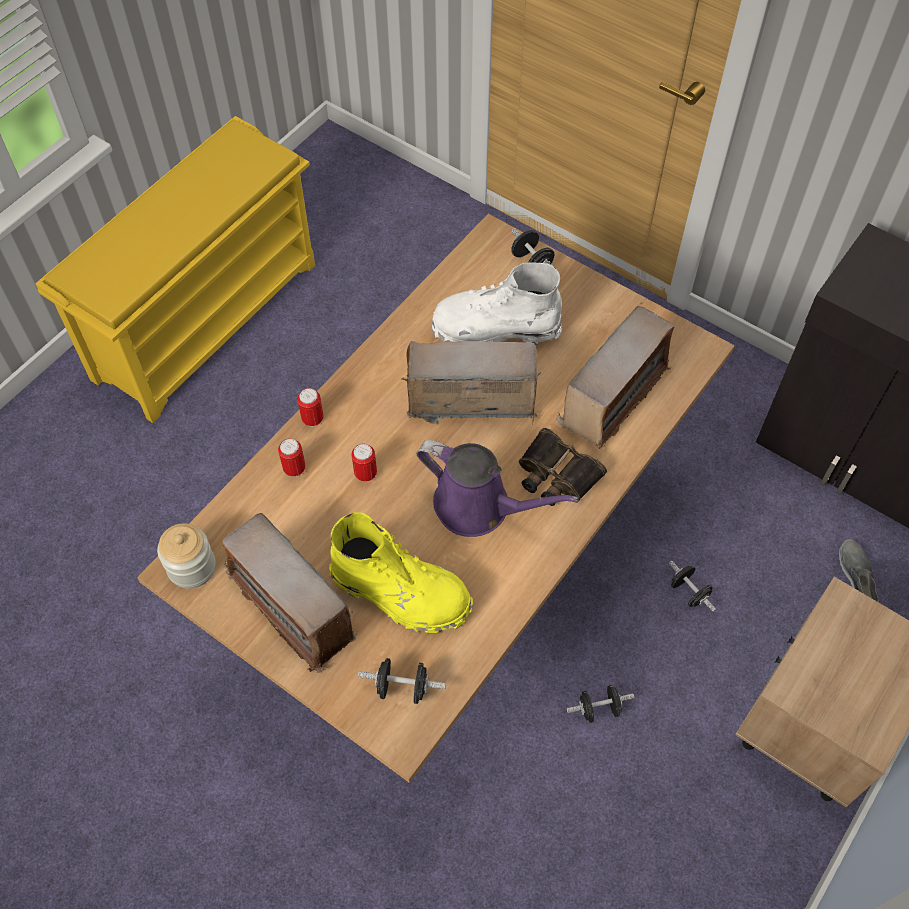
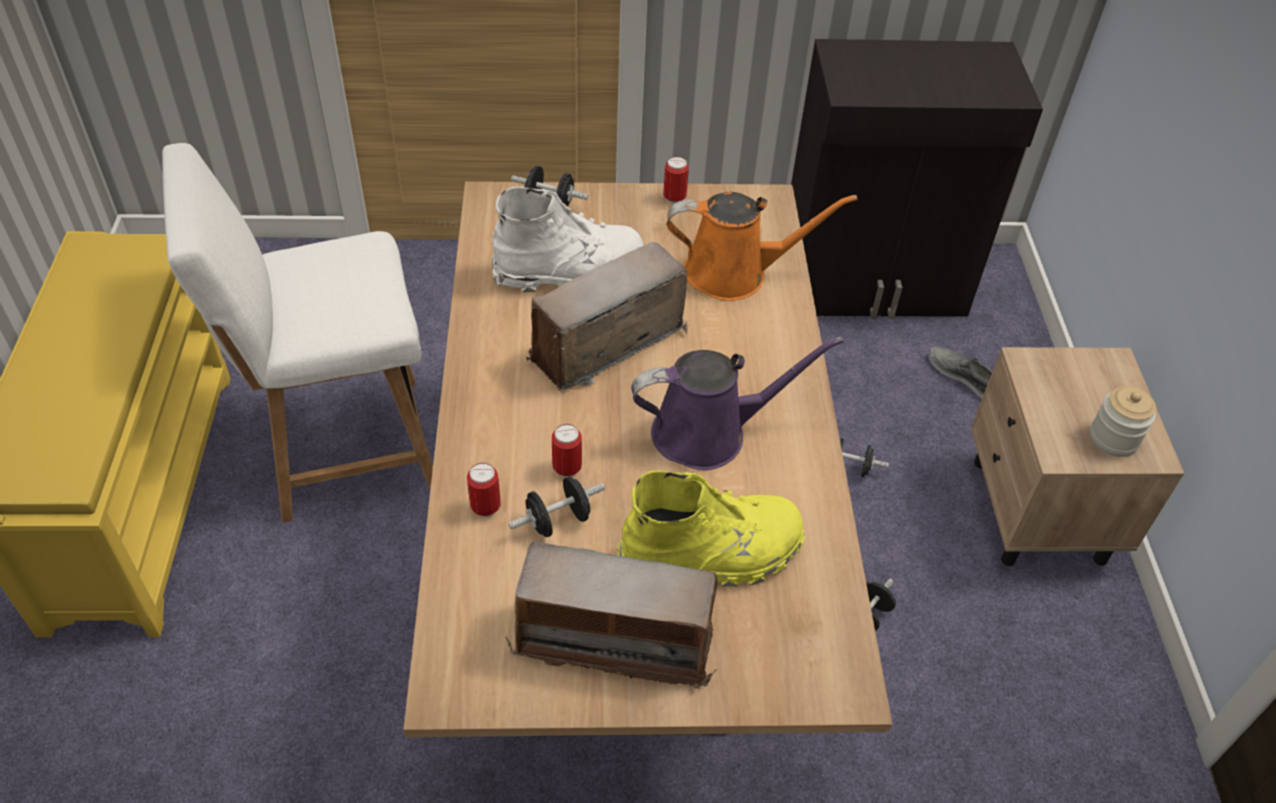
camera: 40 degrees left, 10 degrees down
jar [157,523,216,589] -> jar moved to [1090,386,1156,457]
can [297,388,324,427] -> can moved to [663,156,689,204]
black dumbbell [358,658,446,704] -> black dumbbell moved to [508,476,605,537]
white boot [431,262,562,345] -> white boot turned 150 degrees counterclockwise [492,187,644,292]
binoculars [519,428,607,506] -> none
radio [556,303,675,449] -> orange watering can [667,192,858,301]
none -> white chair [162,143,433,523]

